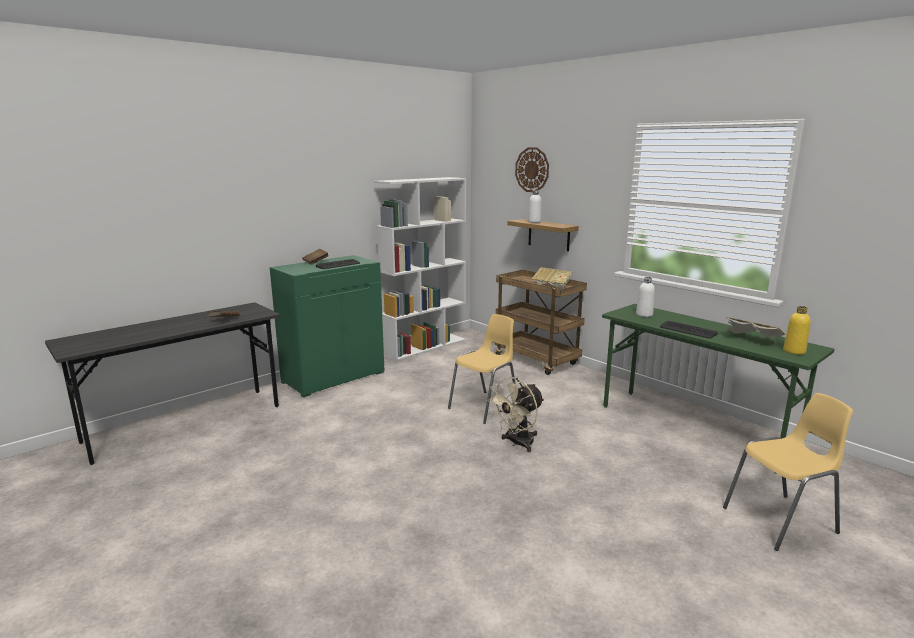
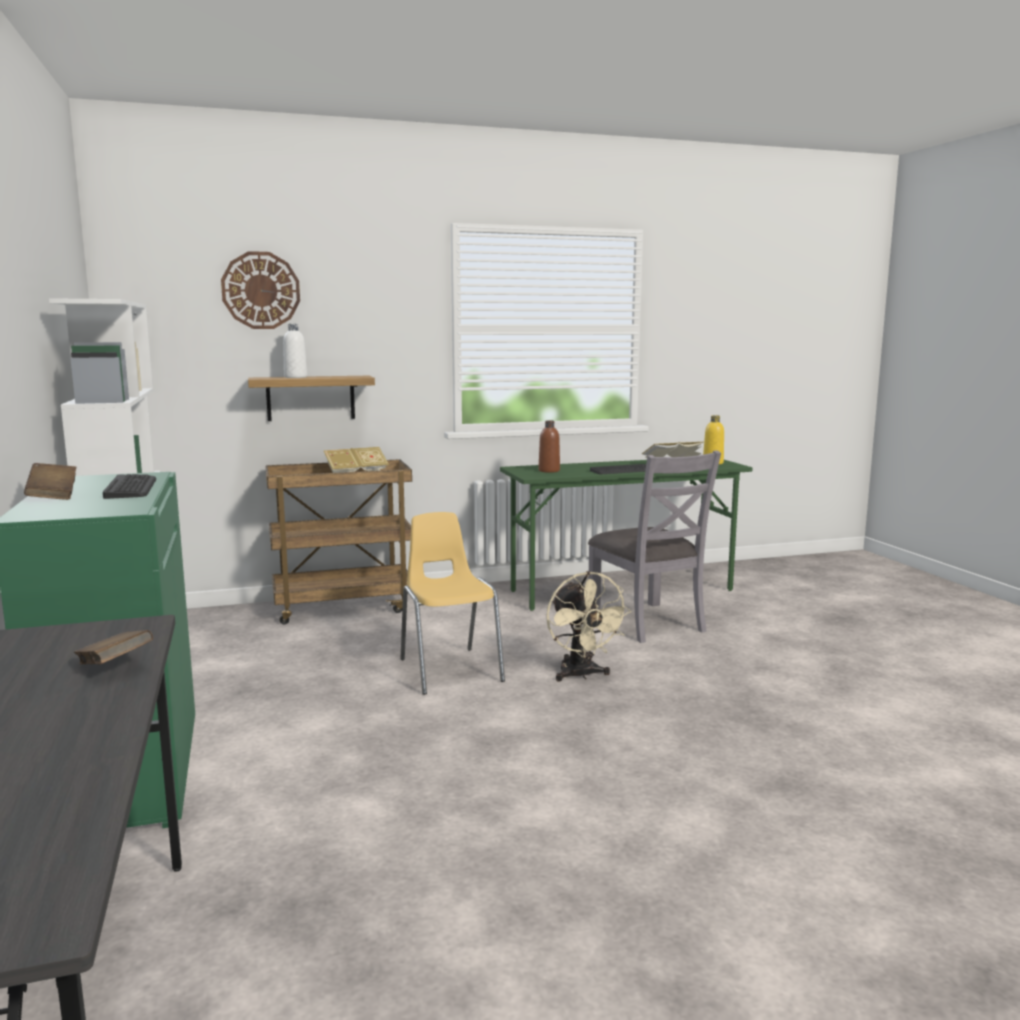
camera: 65 degrees left, 5 degrees down
white bottle [636,277,655,317] -> brown bottle [539,420,560,473]
yellow chair [723,393,853,551] -> none
none -> grey chair [588,450,721,643]

